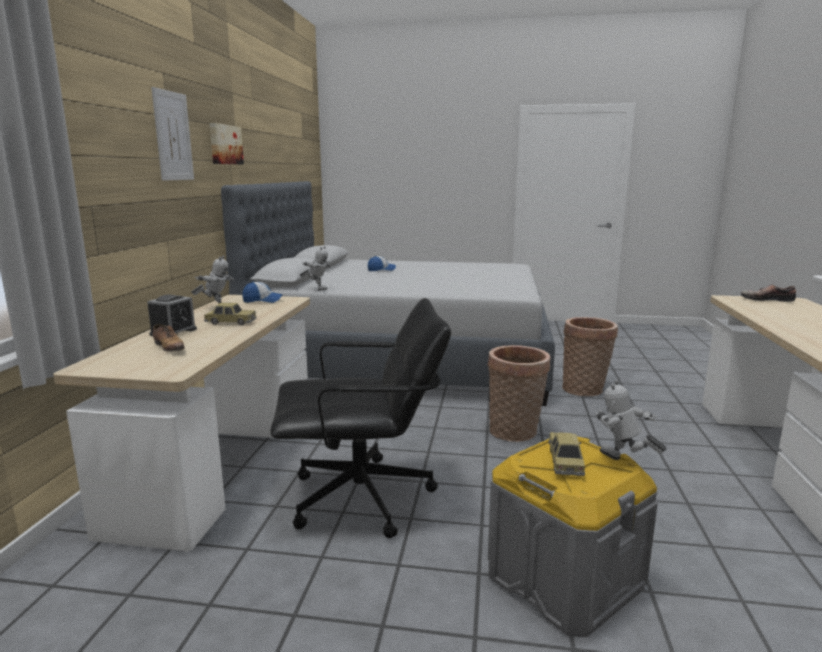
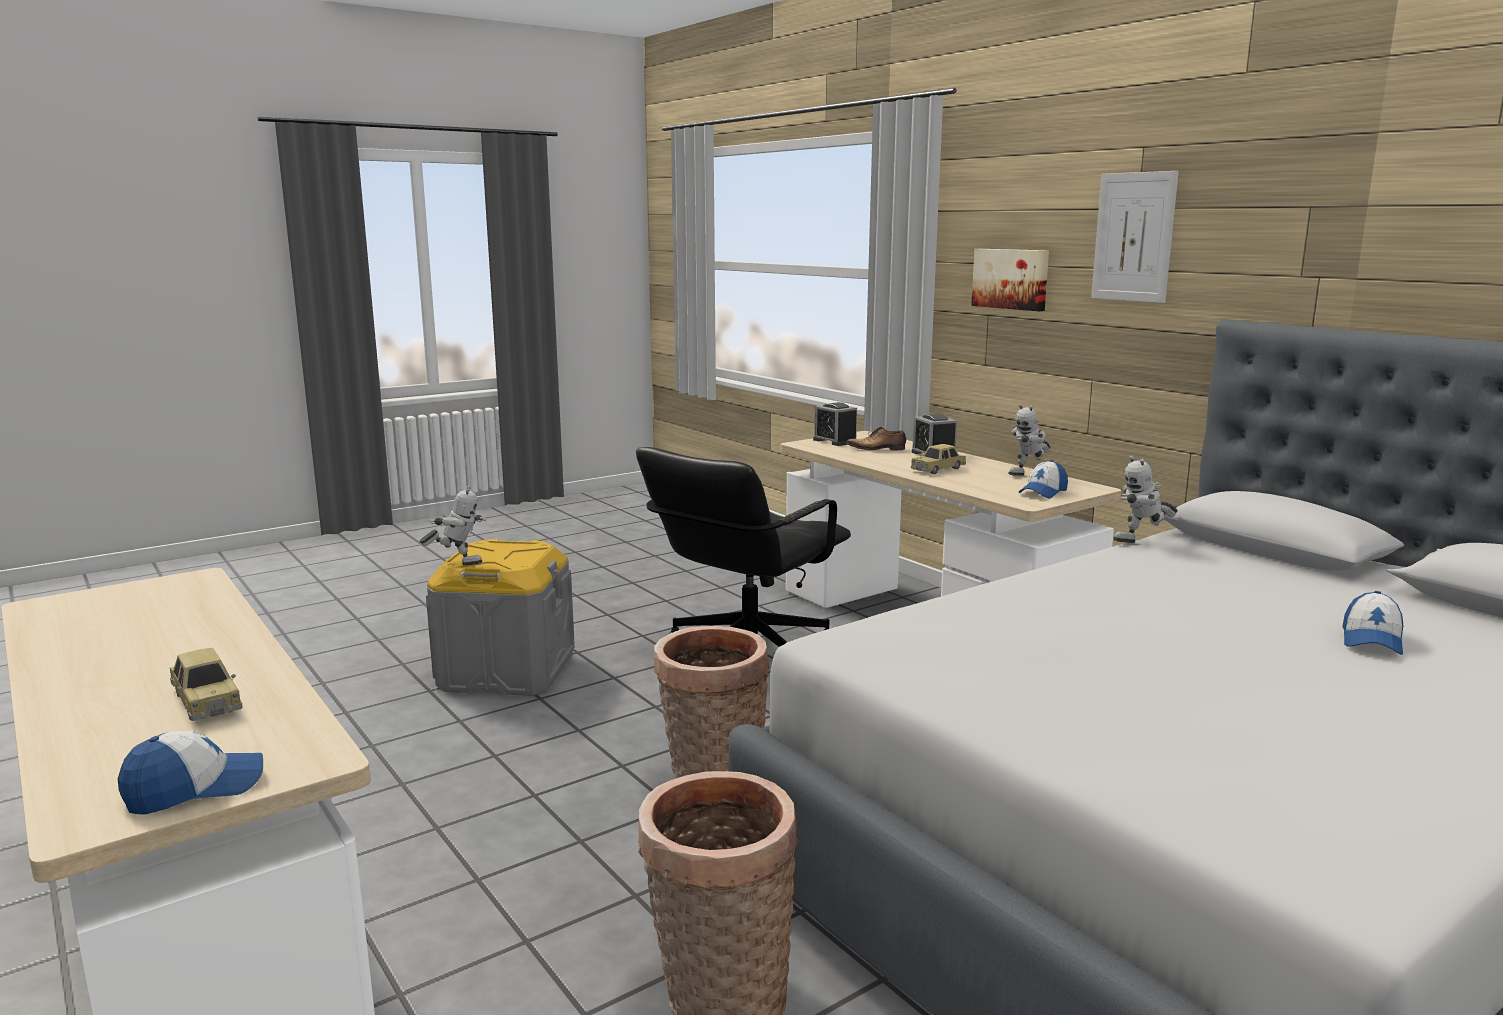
camera: 135 degrees right, 0 degrees up
picture [210,123,244,165] -> picture moved to [971,249,1049,311]
toy car [549,431,585,476] -> toy car moved to [170,648,243,721]
shoe [741,284,796,302] -> cap [118,731,263,815]
none -> alarm clock [813,402,857,446]

